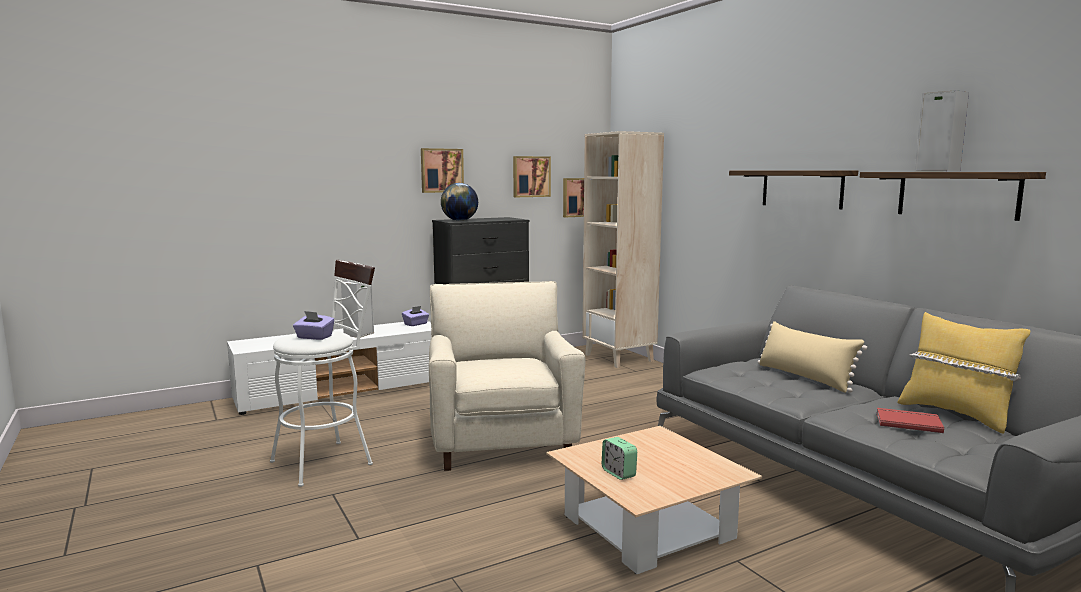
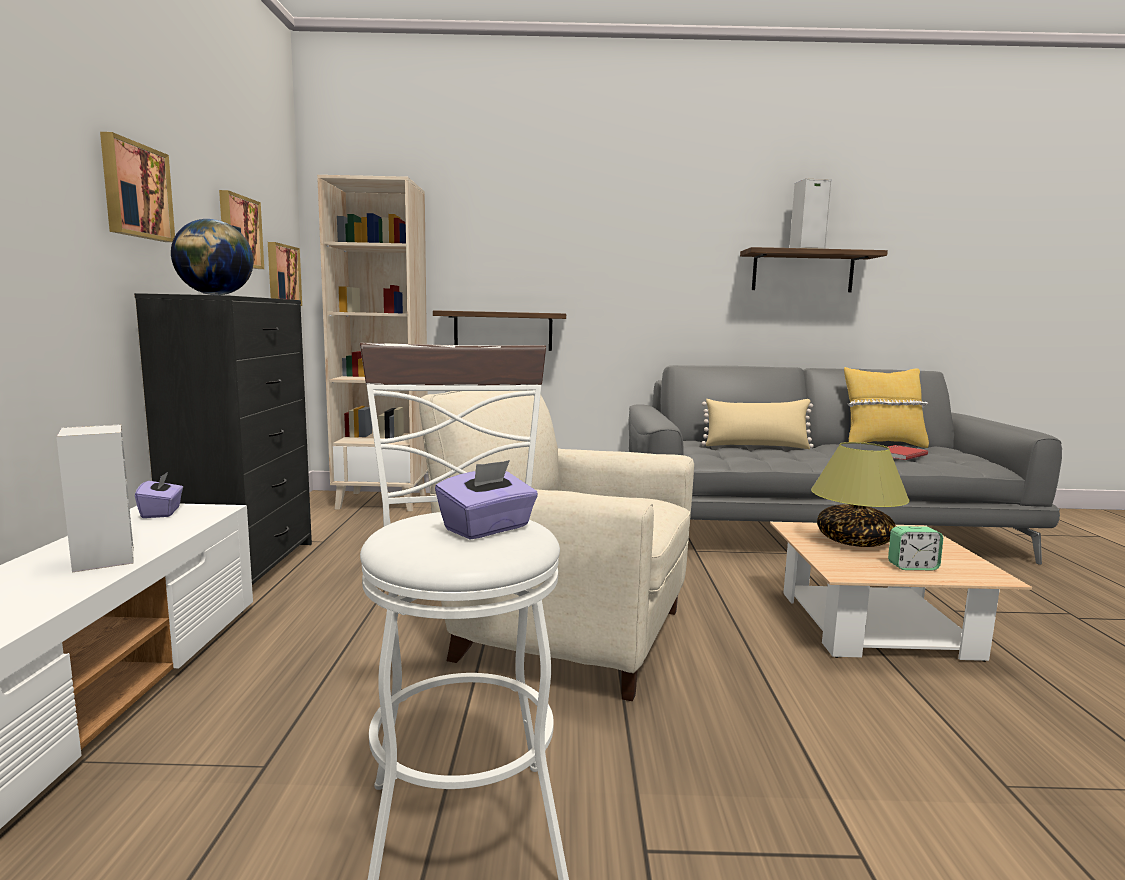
camera: 60 degrees left, 0 degrees up
shelf [729,170,858,209] -> shelf moved to [433,310,566,351]
none -> table lamp [811,442,910,547]

